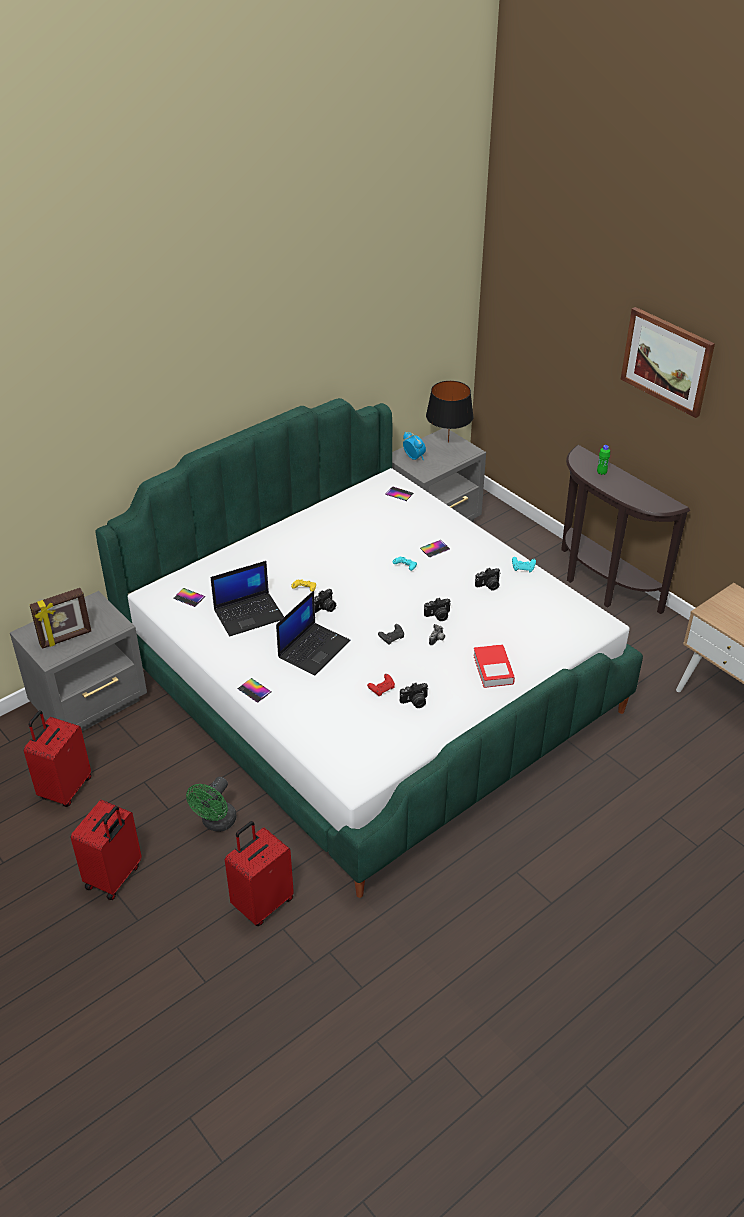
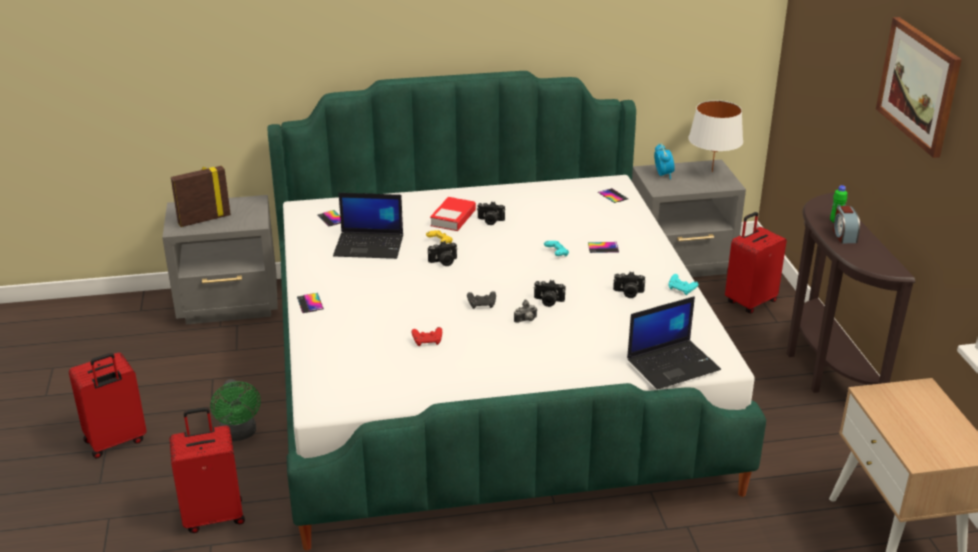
camera: 30 degrees right, 10 degrees down
red suitcase [24,711,91,807] -> red suitcase moved to [725,212,787,314]
picture frame [30,588,91,649] -> picture frame turned 150 degrees clockwise [171,166,231,227]
green fan [186,777,236,832] -> green fan turned 75 degrees counterclockwise [210,379,261,441]
laptop [276,591,351,675] -> laptop moved to [627,296,721,390]
camera [400,683,428,708] -> camera moved to [477,201,505,225]
black table lamp [426,381,474,443] -> white table lamp [688,100,743,172]
book [473,645,515,688] -> book moved to [430,197,476,231]
none -> alarm clock [833,206,860,244]

